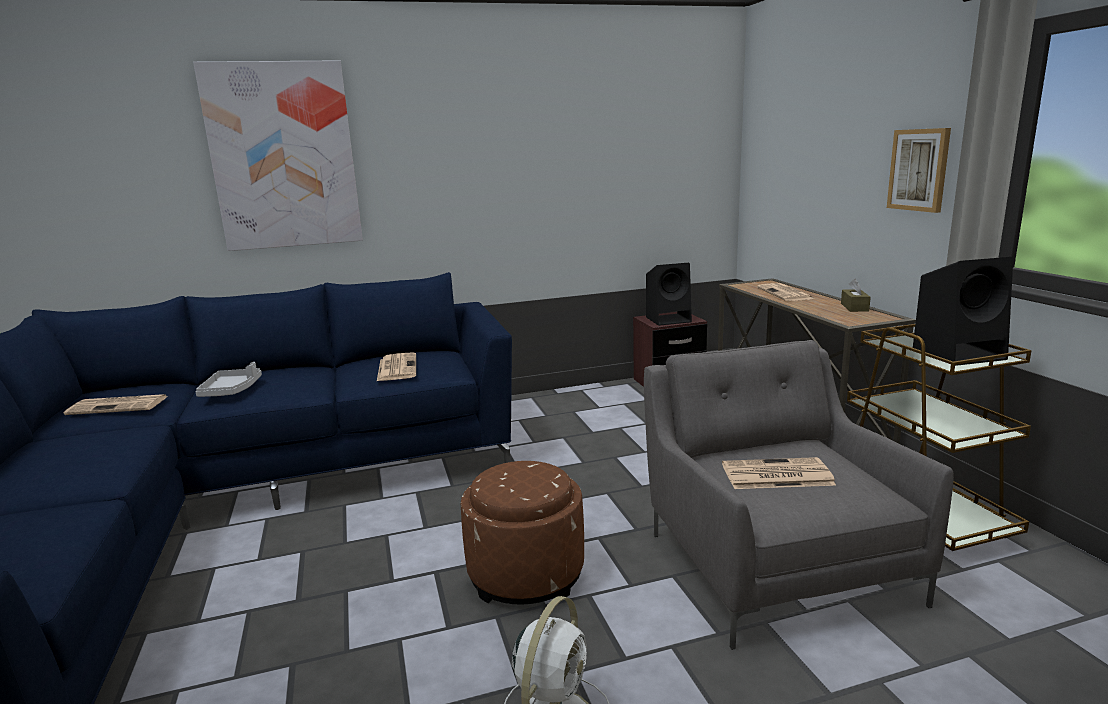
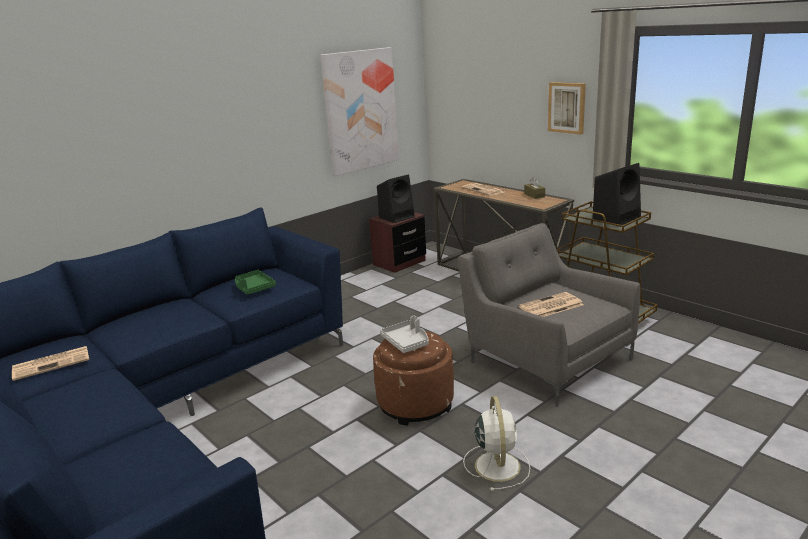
camera: 25 degrees left, 5 degrees up
picture [193,60,363,251] -> picture moved to [320,47,399,176]
grey tray [195,362,262,397] -> grey tray moved to [380,316,429,353]
newspaper [377,352,416,381] -> green tray [235,270,276,295]

